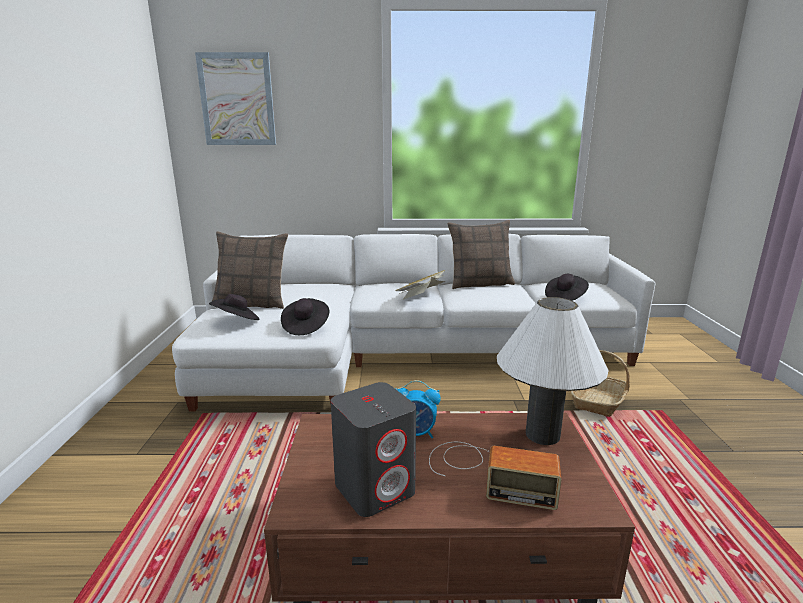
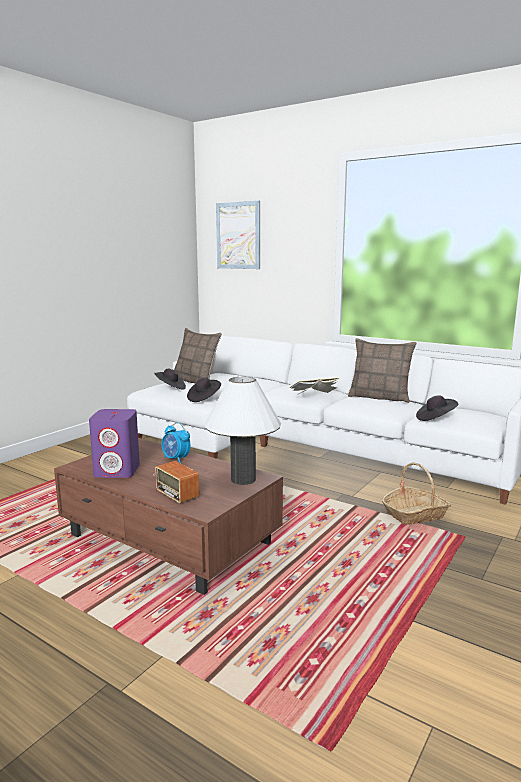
camera: 35 degrees right, 5 degrees down
grey speaker [331,382,416,517] -> purple speaker [89,409,140,478]

